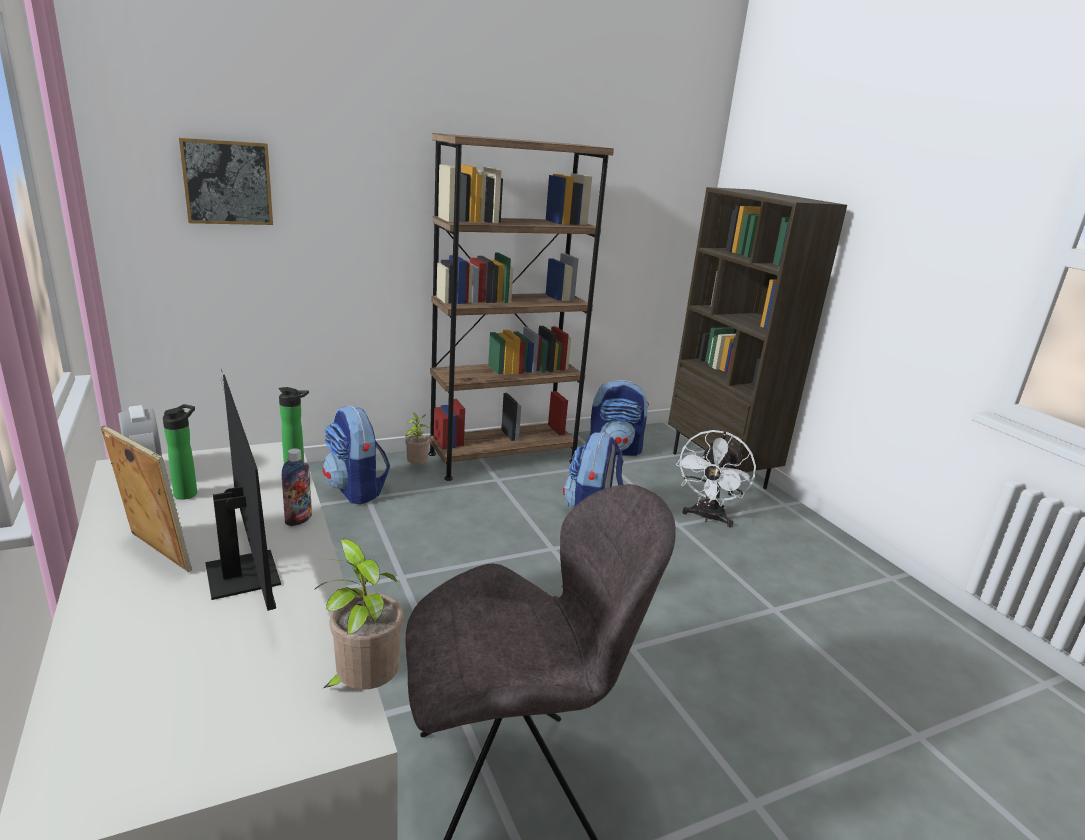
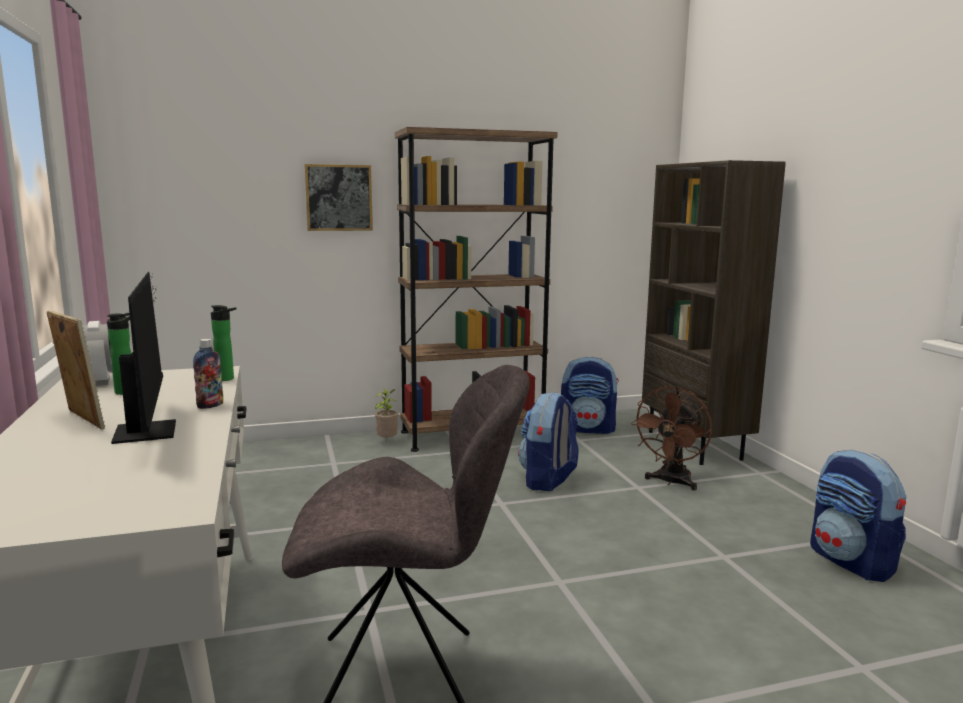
camera: 10 degrees right, 10 degrees down
picture [179,138,273,225] -> picture moved to [305,164,373,231]
potted plant [315,539,403,690] -> none
backpack [323,405,390,504] -> backpack moved to [810,450,907,582]
white fan [676,430,756,528] -> brown fan [631,386,712,490]

